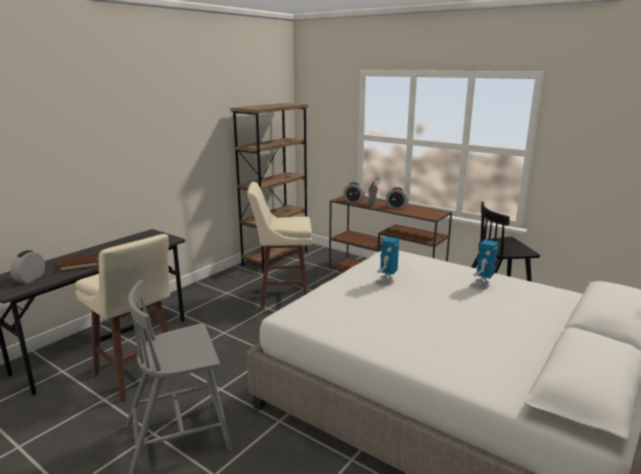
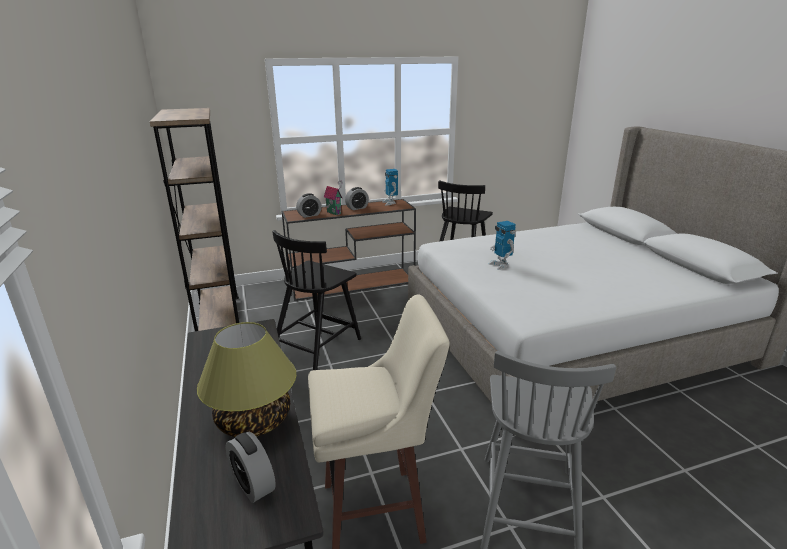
camera: 55 degrees left, 5 degrees up
brown book [59,254,99,272] -> table lamp [197,322,296,437]
beige stool [247,182,312,308] -> black chair [272,230,361,370]
toy robot [469,240,498,288] -> toy robot moved to [382,169,398,205]

